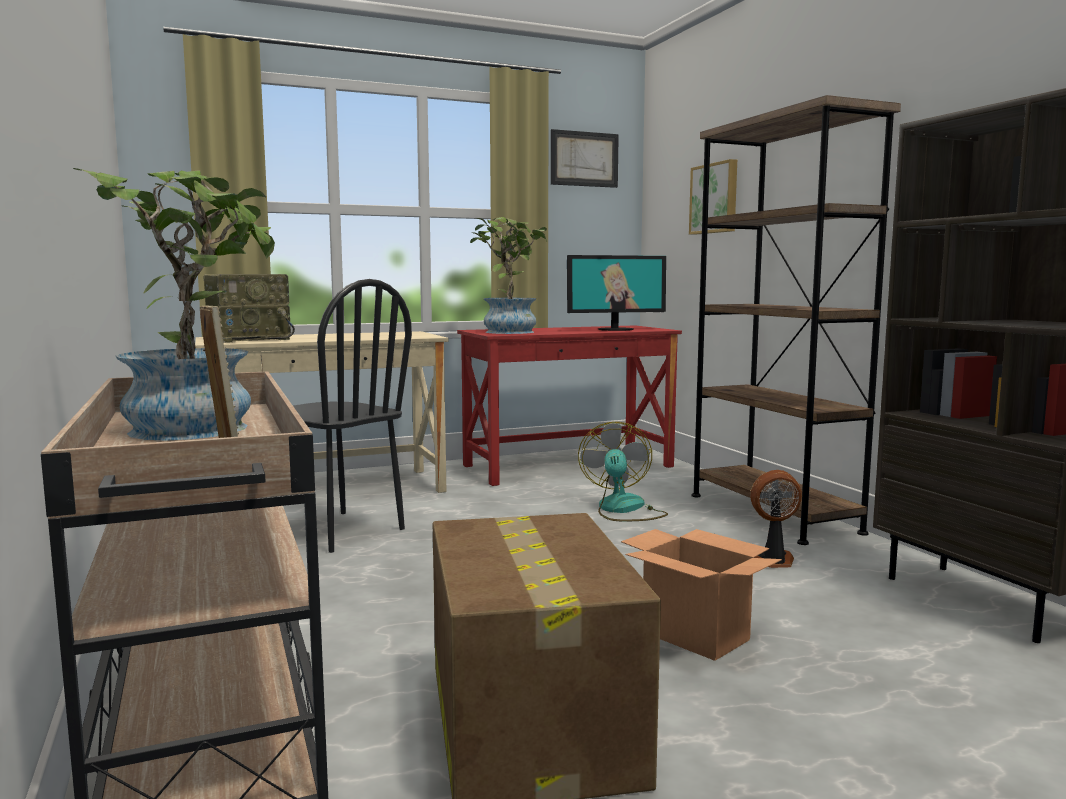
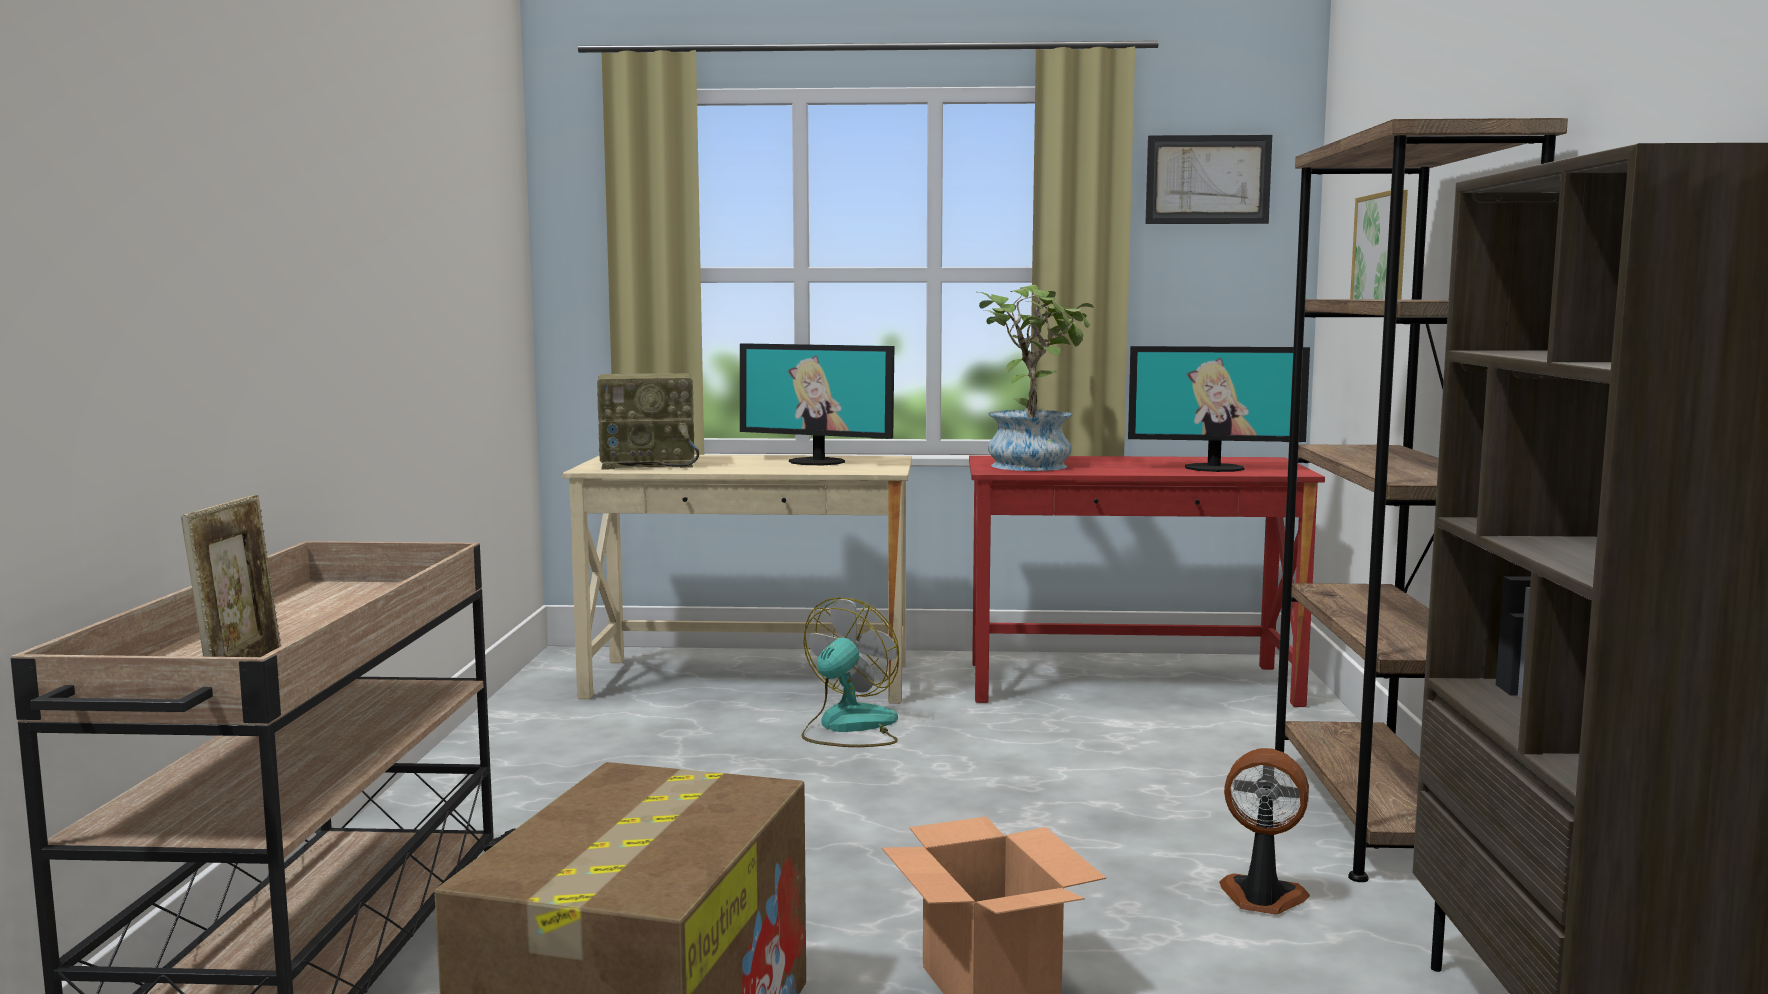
camera: 25 degrees right, 0 degrees up
potted plant [73,168,275,441] -> none
black chair [293,279,412,553] -> none
fan [578,422,668,522] -> fan moved to [802,597,899,747]
none -> monitor [740,343,894,465]

